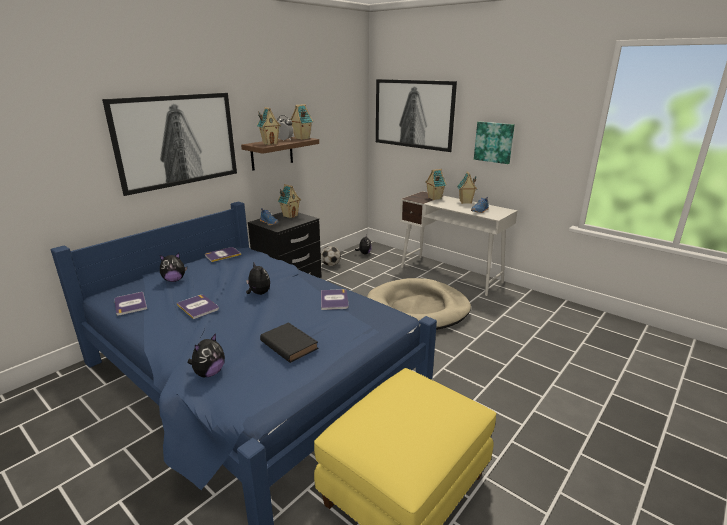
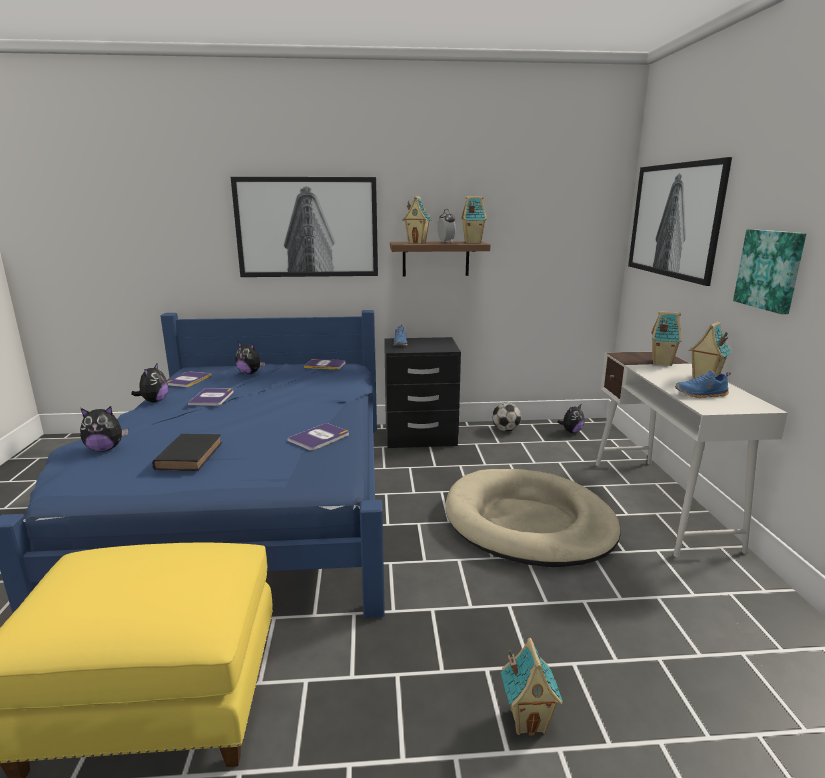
camera: 45 degrees right, 5 degrees down
plush toy [246,263,270,295] -> plush toy moved to [131,362,168,403]
toy house [277,184,301,218] -> toy house moved to [501,638,563,736]

